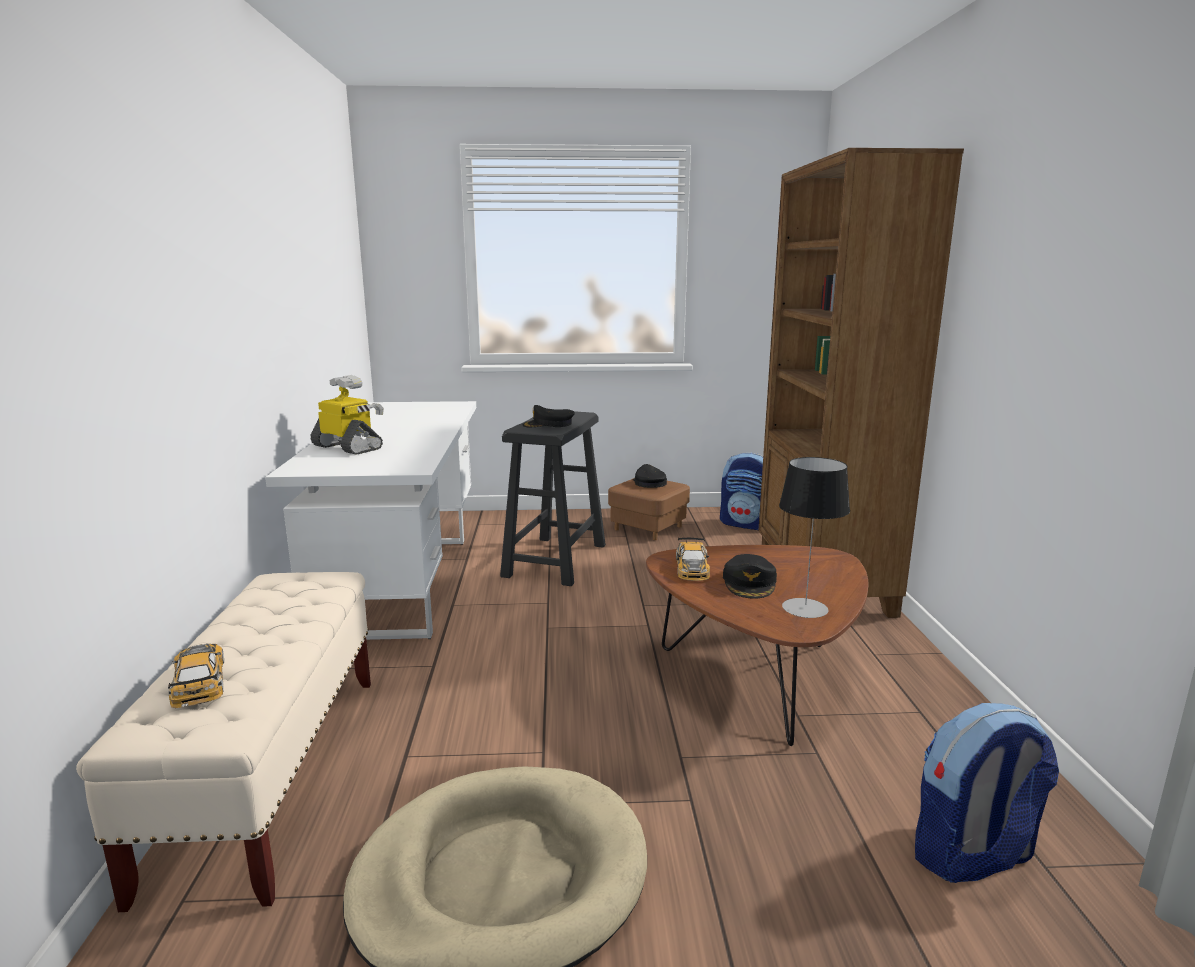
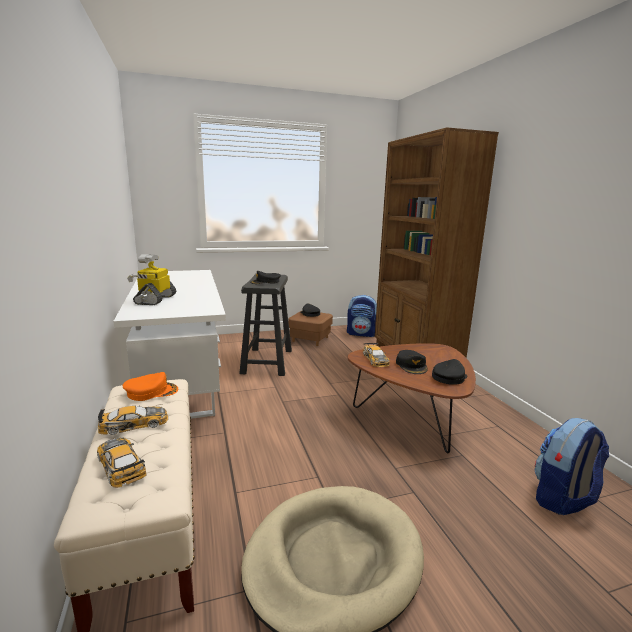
camera: 15 degrees left, 0 degrees up
toy robot [310,375,384,455] -> toy robot turned 105 degrees counterclockwise [127,254,176,305]
table lamp [779,457,850,618] -> black cap [432,359,467,385]
none -> toy car [98,406,168,435]
none -> orange cap [123,372,178,401]

